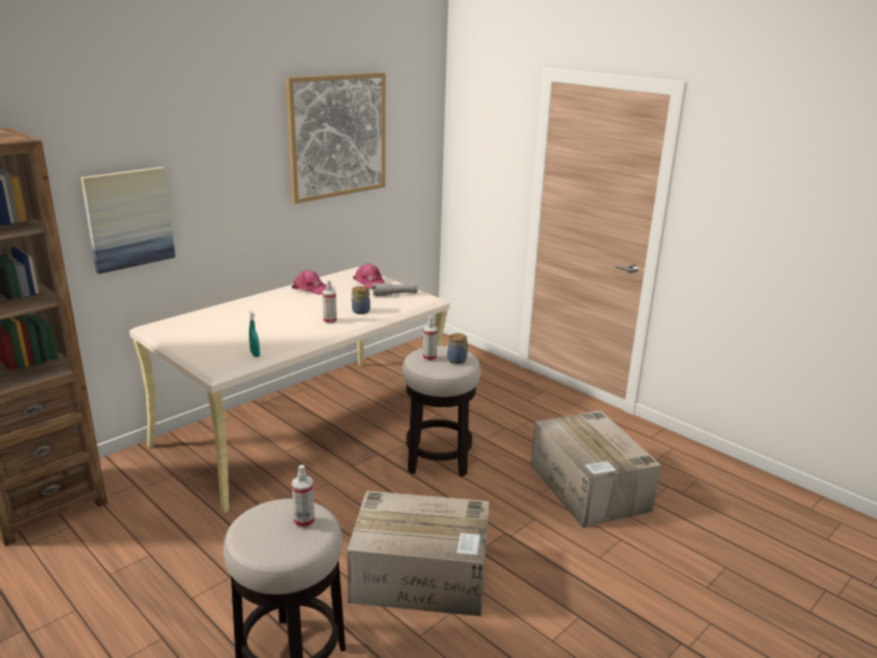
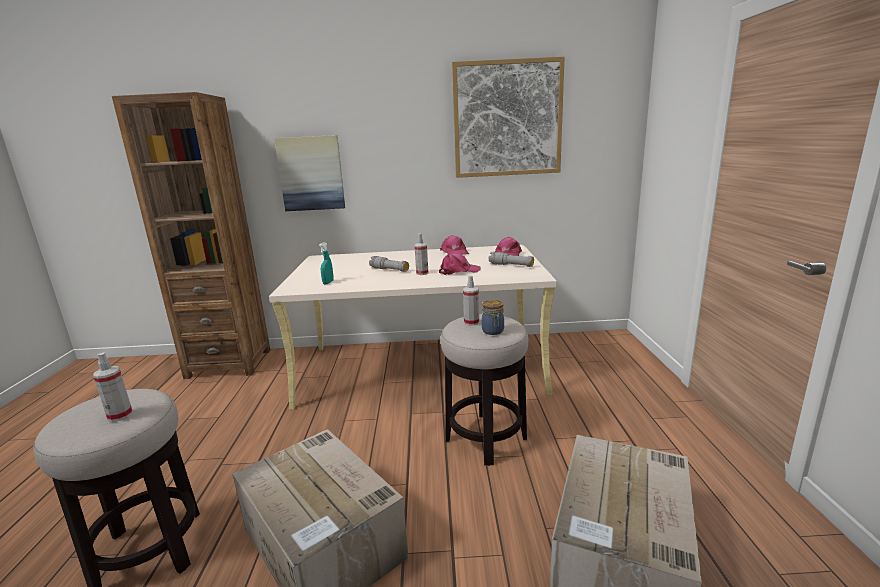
camera: 45 degrees right, 5 degrees down
jar [351,286,370,314] -> pink cap [439,253,481,275]
none -> grey flashlight [369,256,409,272]

